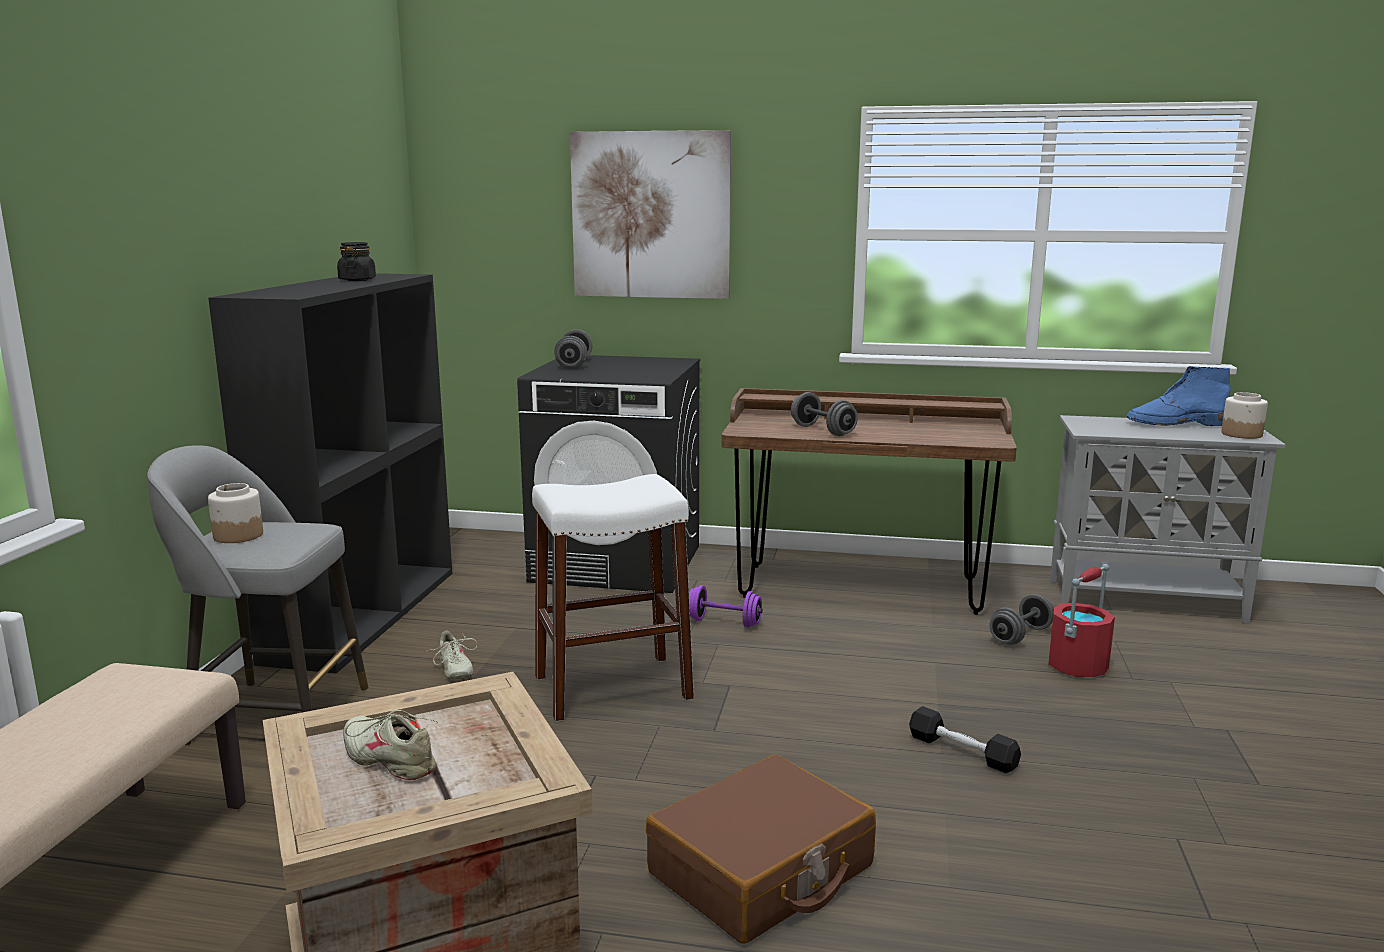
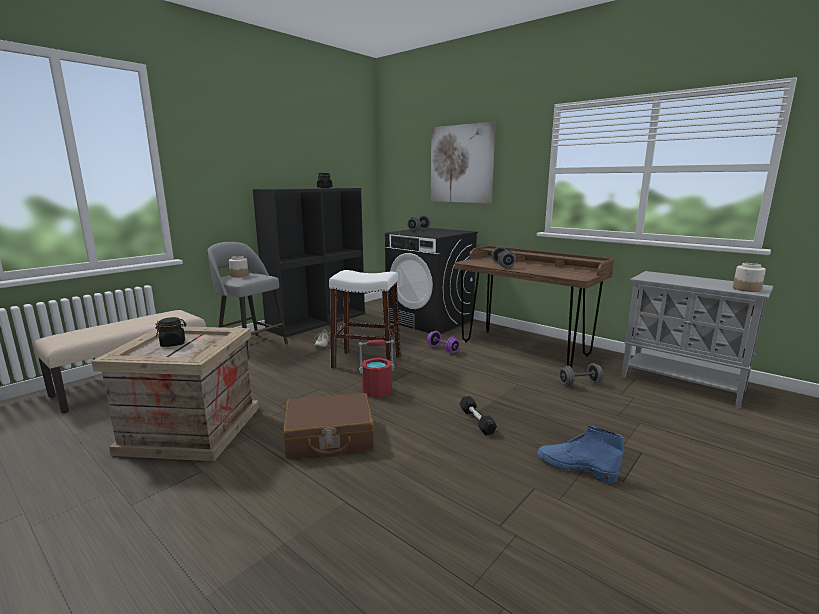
camera: 30 degrees right, 0 degrees up
beige shoe [343,710,438,780] -> black jar [155,317,187,347]
red bucket [1049,564,1115,677] -> red bucket moved to [358,340,395,397]
blue boot [1127,366,1231,426] -> blue boot moved to [537,426,624,483]

